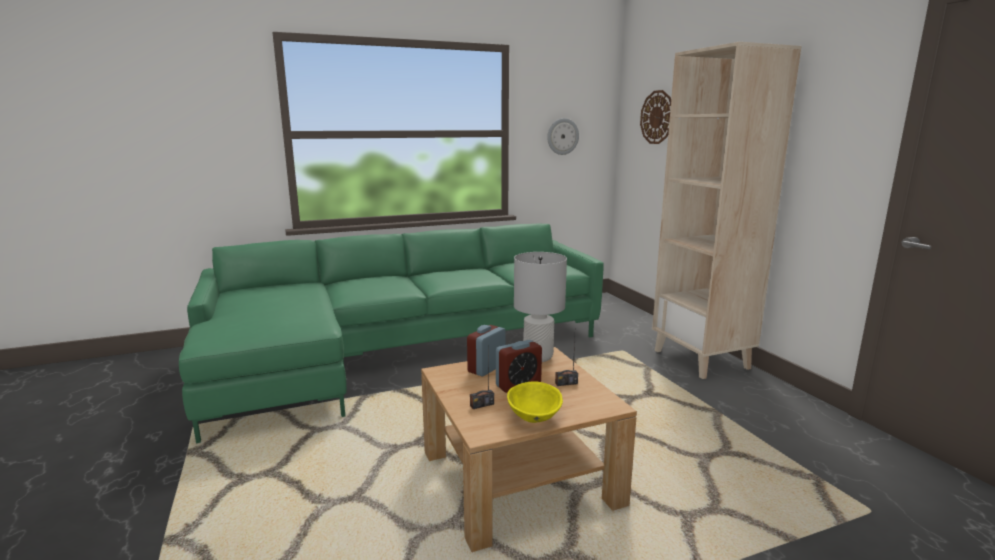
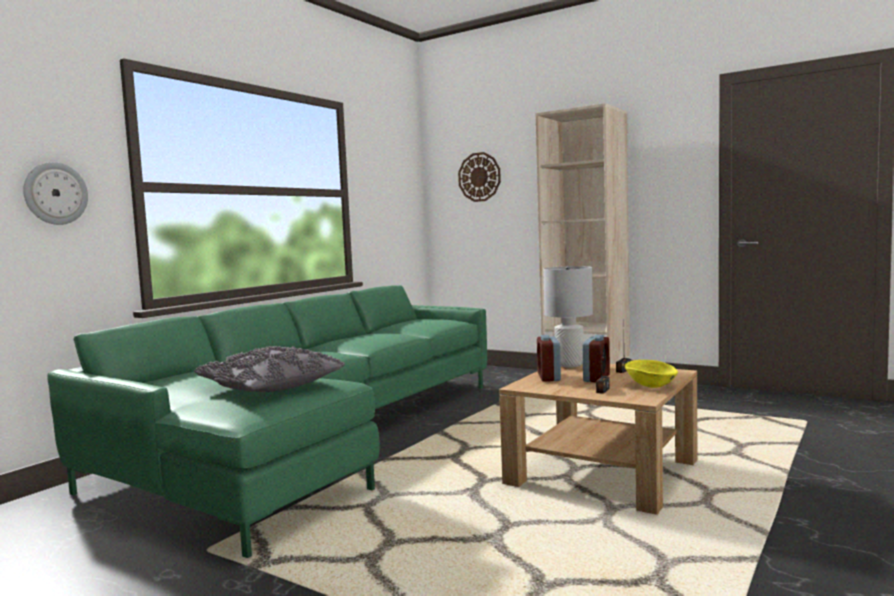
camera: 35 degrees left, 10 degrees down
wall clock [547,118,579,155] -> wall clock moved to [23,162,88,225]
none -> grey pillow [194,346,345,392]

